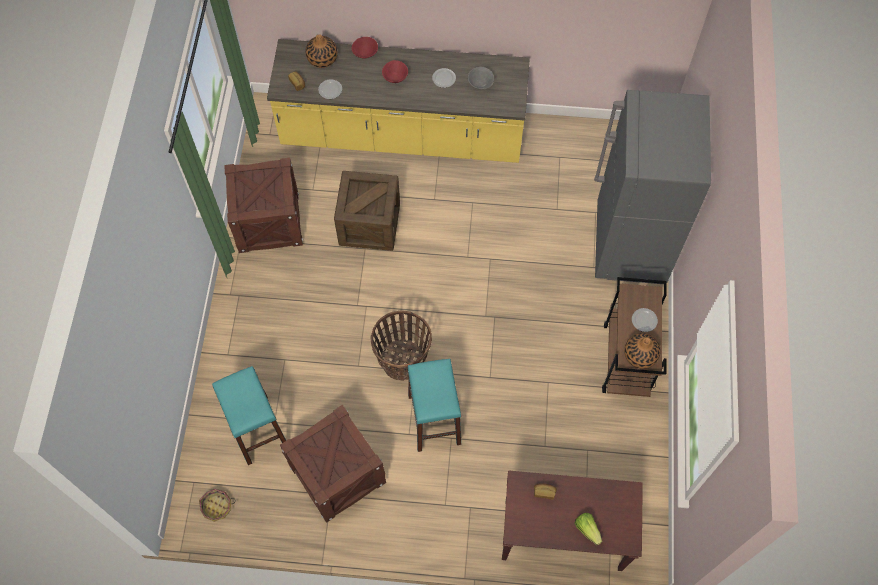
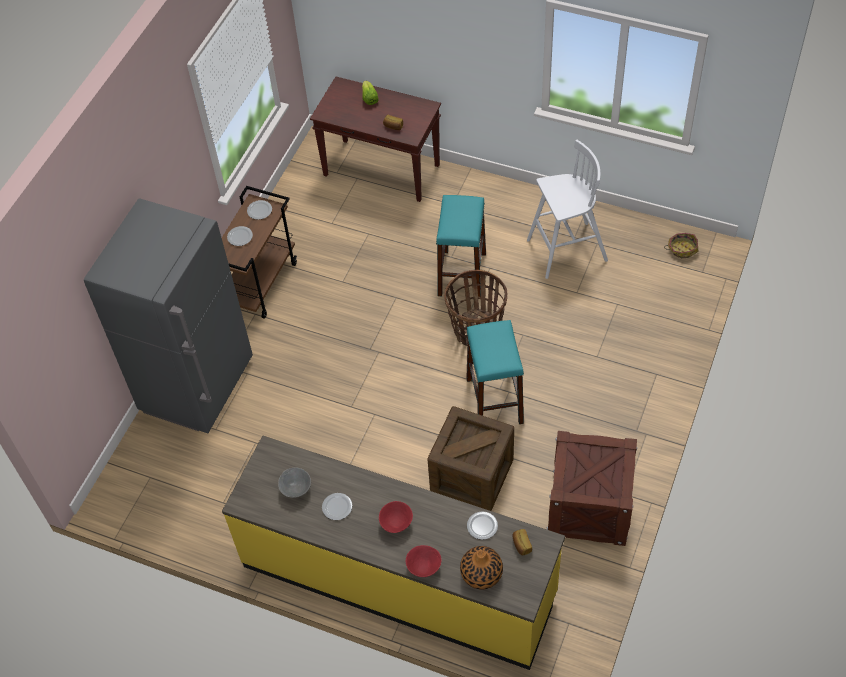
camera: 160 degrees left, 10 degrees down
turquoise stool [212,366,286,465] -> turquoise stool moved to [466,320,524,424]
crate [280,405,386,523] -> white stool [527,140,608,279]
vase [624,333,660,369] -> plate [247,200,272,220]

